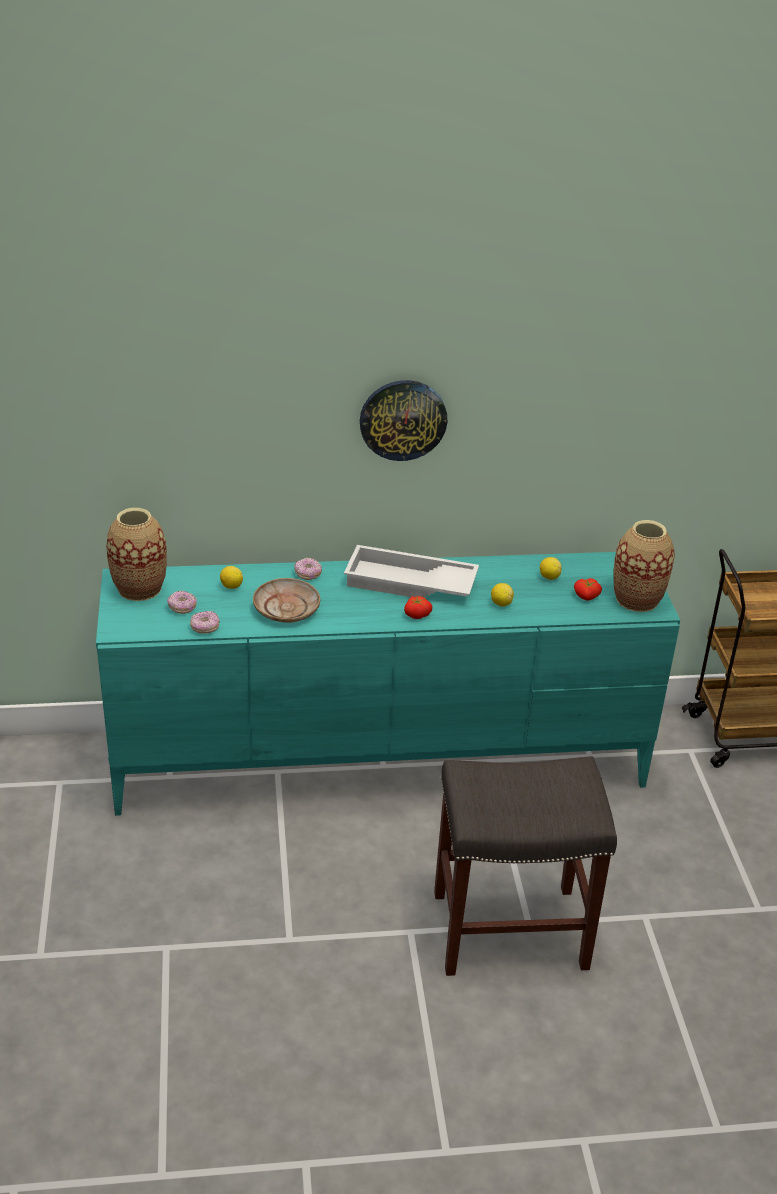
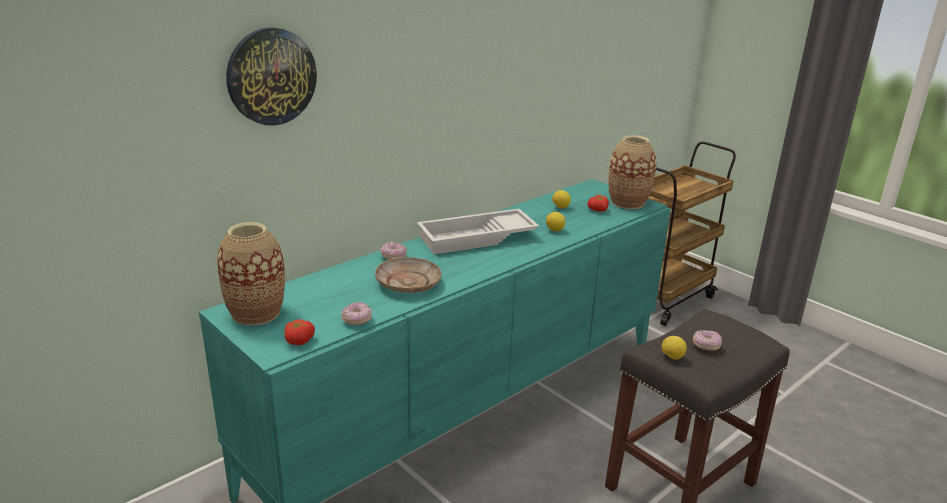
camera: 35 degrees left, 10 degrees down
donut [167,590,197,614] -> donut moved to [693,330,722,351]
lemon [220,566,243,589] -> lemon moved to [662,336,687,360]
wall clock [360,380,447,461] -> wall clock moved to [226,27,317,126]
tomato [404,596,432,619] -> tomato moved to [284,319,315,345]

